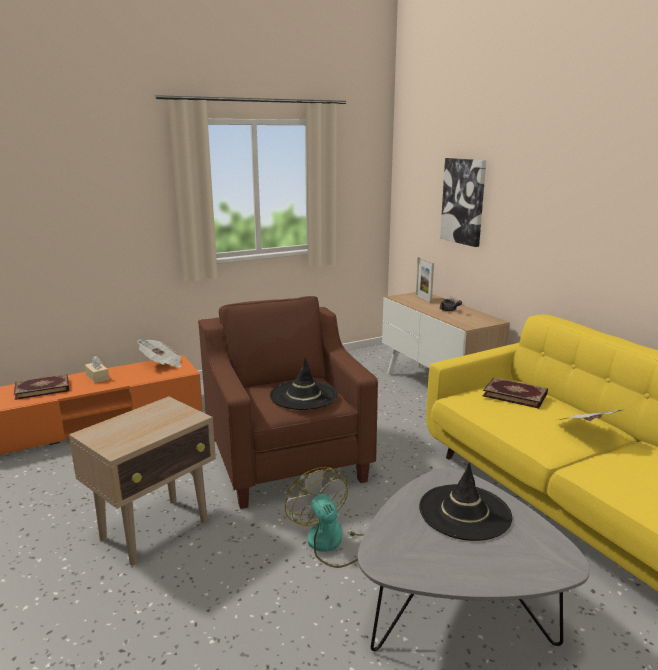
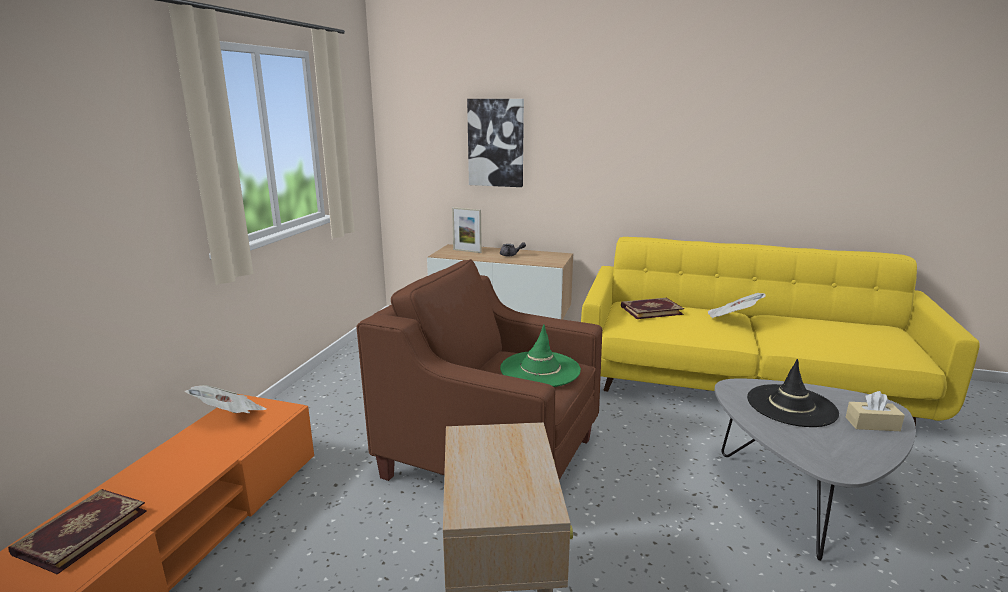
camera: 45 degrees left, 0 degrees up
beige tissue box [85,356,109,383] -> beige tissue box moved to [846,391,905,431]
black hat [270,358,338,410] -> green hat [500,324,581,387]
fan [285,467,364,568] -> none

